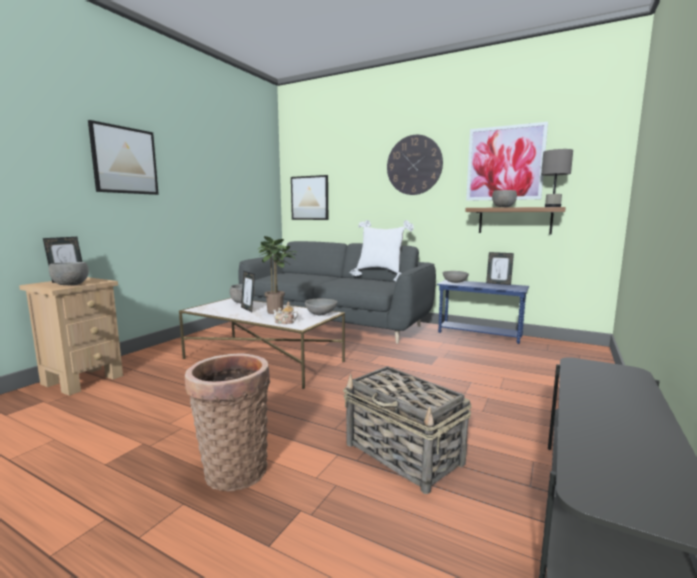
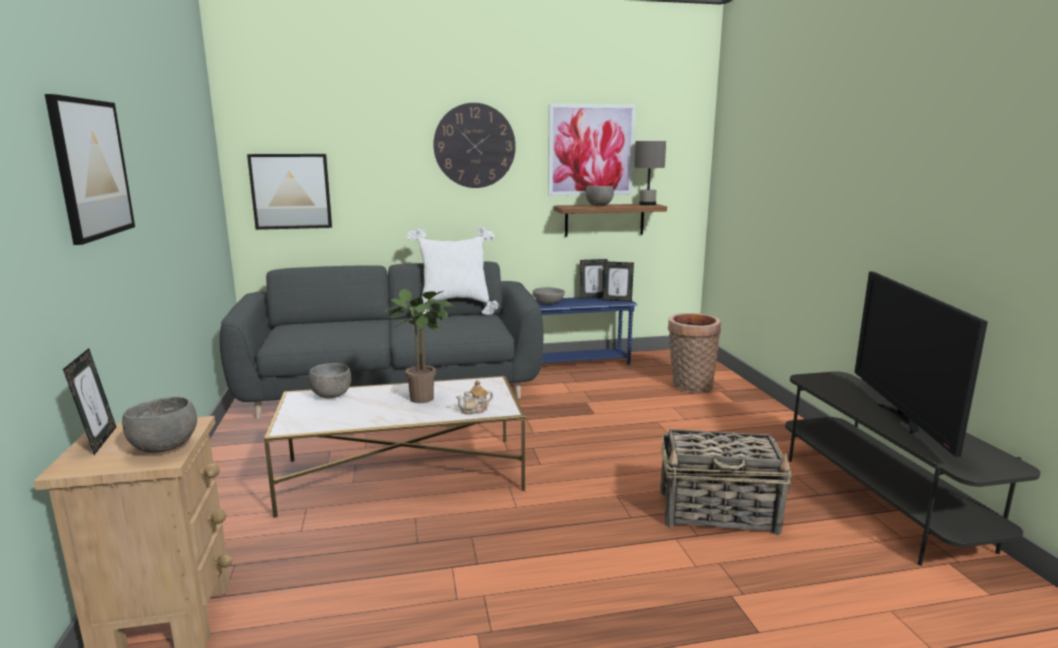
camera: 40 degrees left, 5 degrees up
basket [185,354,270,491] -> basket moved to [668,313,721,393]
picture frame [241,271,255,312] -> picture frame moved to [603,261,634,302]
grey bowl [305,299,337,315] -> none
none -> television [854,271,988,457]

